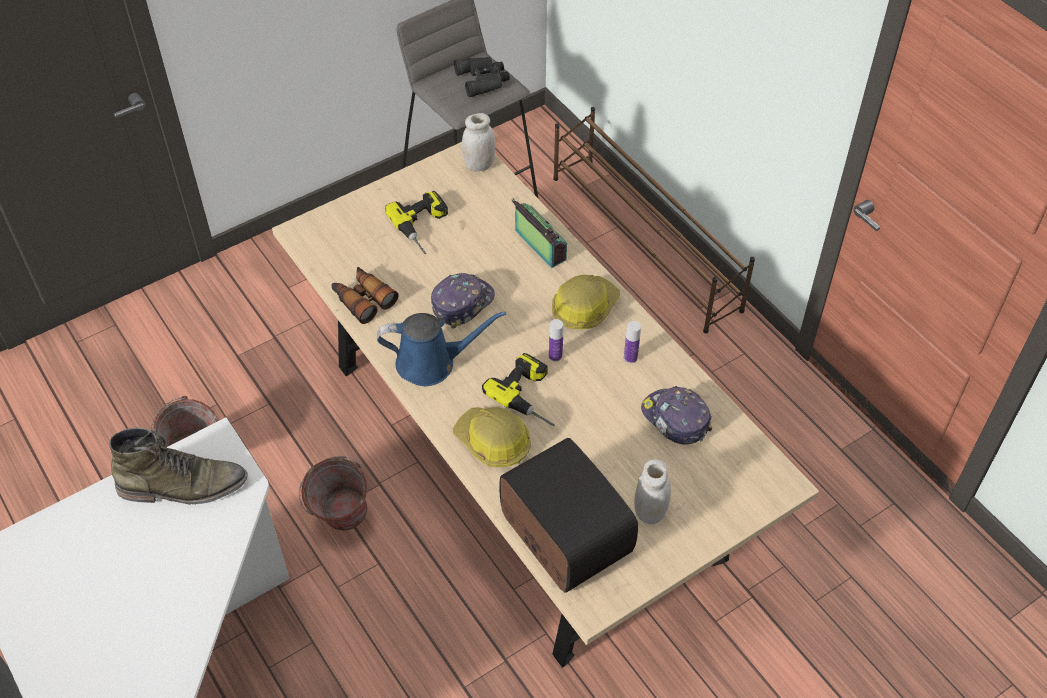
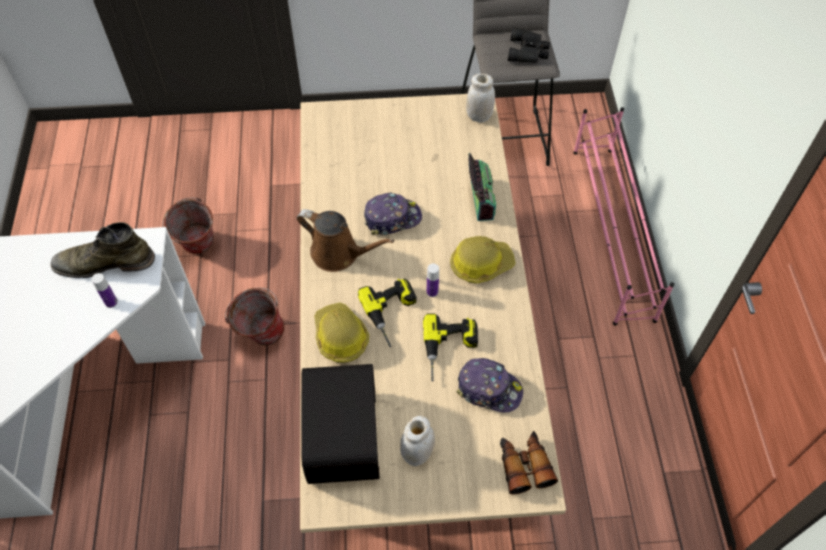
camera: 30 degrees right, 5 degrees up
green boot [109,428,248,505] -> green boot turned 150 degrees clockwise [51,222,155,278]
binoculars [331,267,399,324] -> binoculars moved to [500,431,558,494]
blue watering can [377,311,506,386] -> brown watering can [297,209,394,272]
power drill [385,191,448,254] -> power drill moved to [423,313,478,382]
brown shoe rack [553,107,755,333] -> pink shoe rack [573,107,674,326]
bottle [624,321,641,363] -> bottle moved to [91,273,118,308]
cap [641,386,713,445] -> cap turned 120 degrees clockwise [457,358,523,413]

